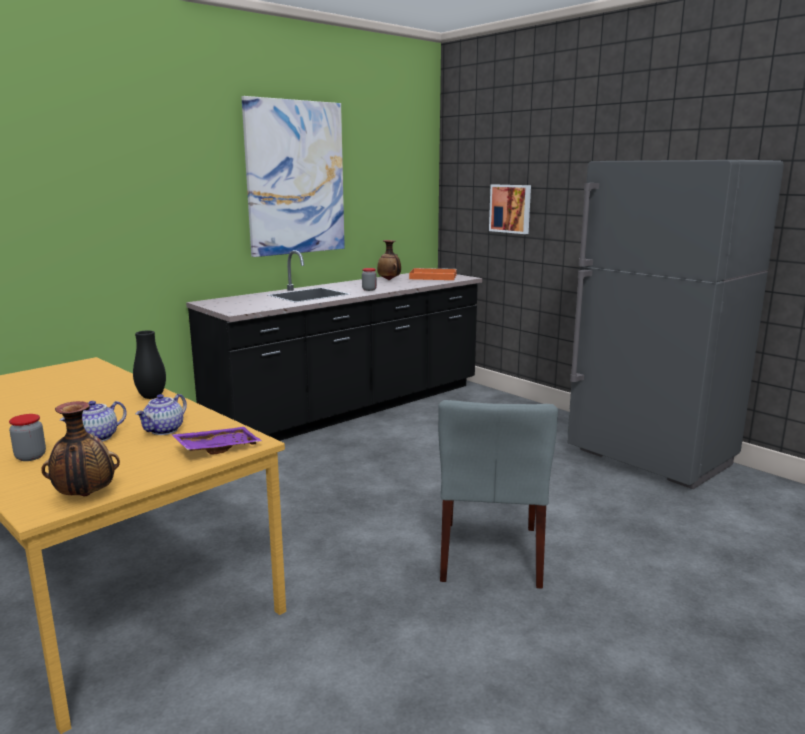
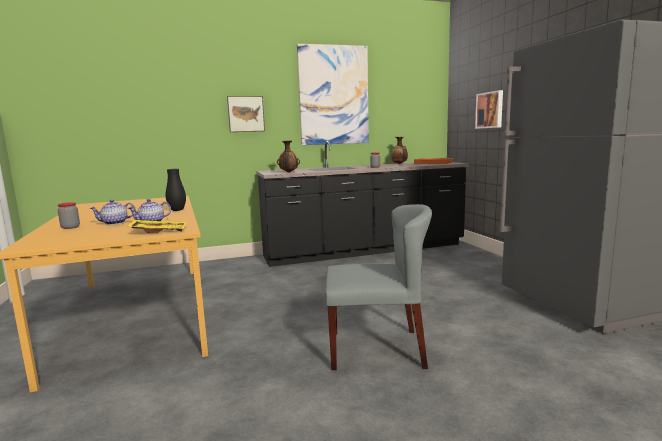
camera: 25 degrees right, 5 degrees down
vase [41,401,120,496] -> vase moved to [277,140,300,173]
purple tray [171,427,262,455] -> yellow tray [128,220,187,233]
grey chair [438,400,558,589] -> grey chair turned 120 degrees counterclockwise [324,204,432,370]
none -> picture [227,96,265,132]

